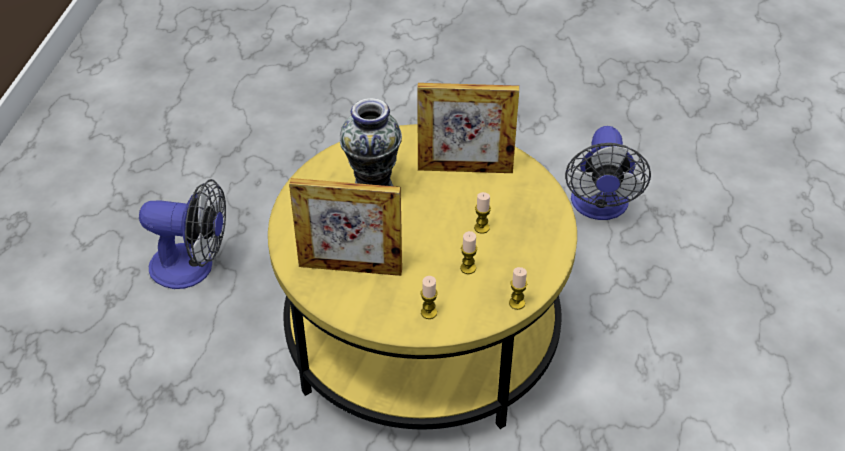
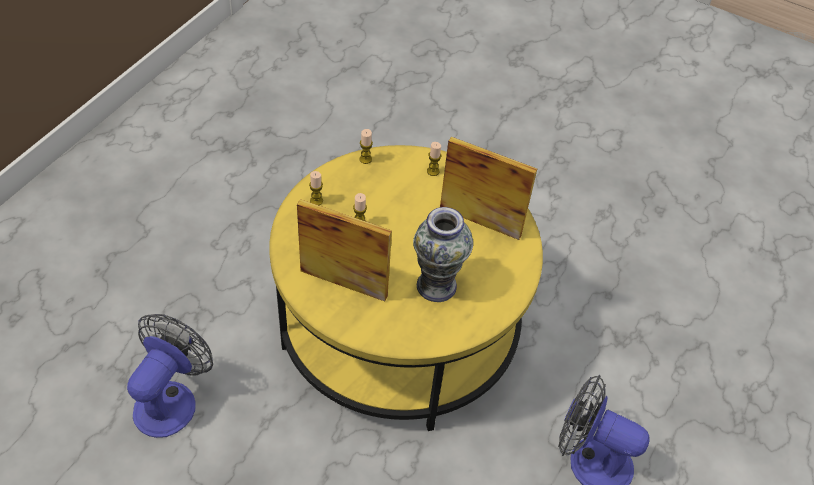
camera: 165 degrees left, 5 degrees up
candle [460,231,477,274] -> candle moved to [309,171,323,205]

